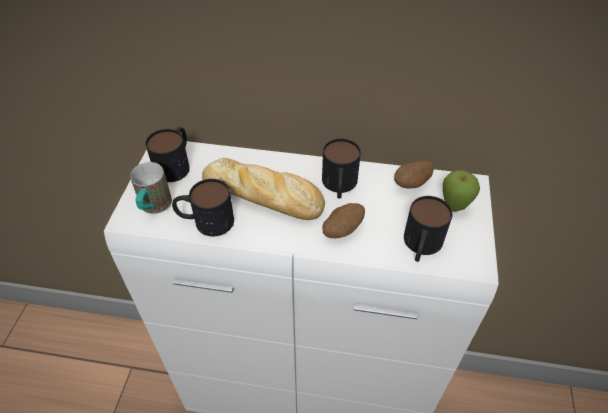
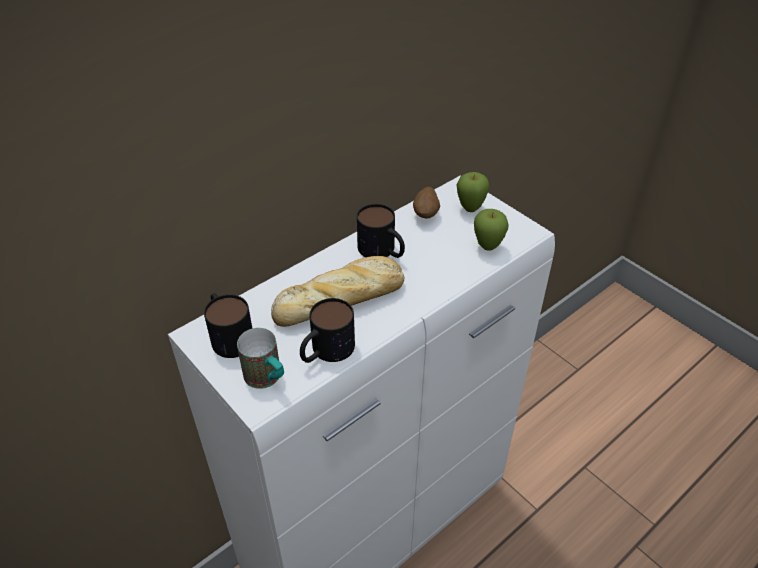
camera: 50 degrees left, 5 degrees down
potato [322,203,365,238] -> none
mug [404,196,453,262] -> apple [474,209,509,250]

